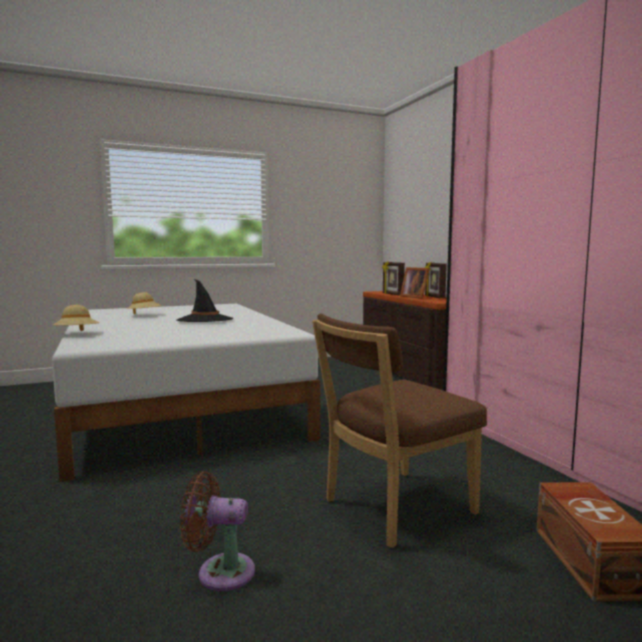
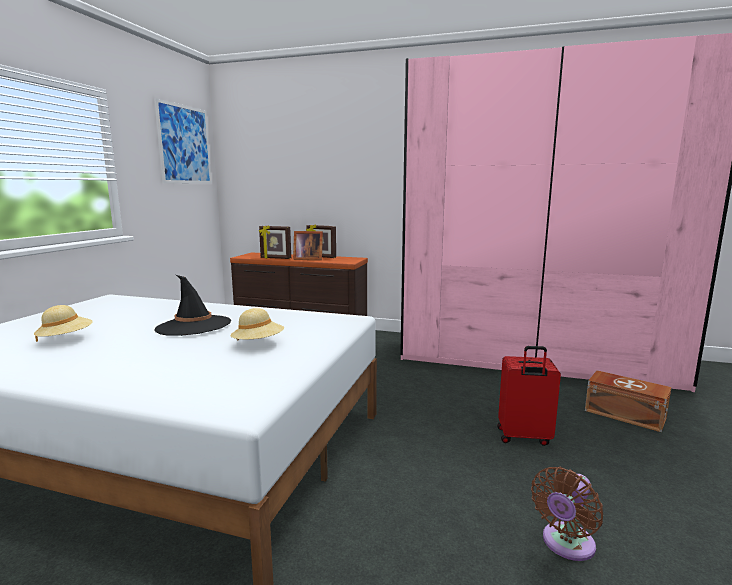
camera: 50 degrees left, 5 degrees up
beige hat [53,305,99,331] -> beige hat moved to [231,308,284,341]
brown chair [312,313,487,548] -> red suitcase [497,346,561,446]
none -> picture [154,98,212,184]

